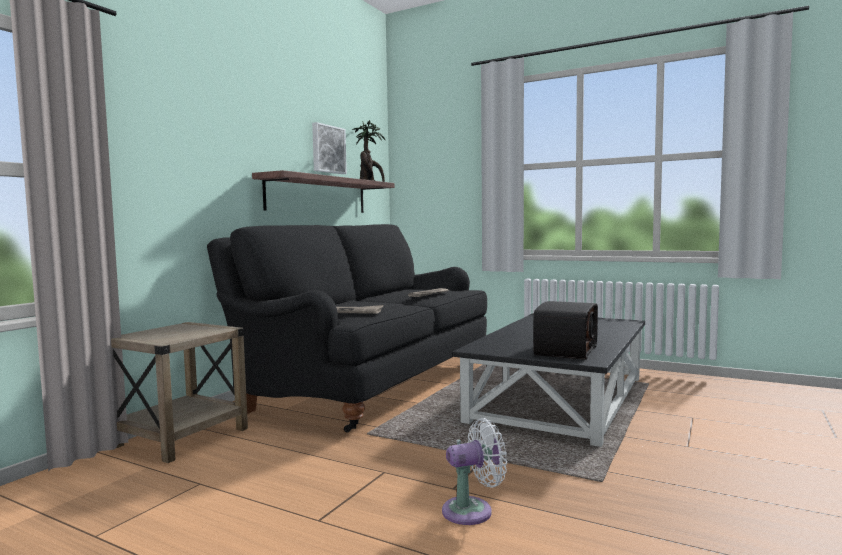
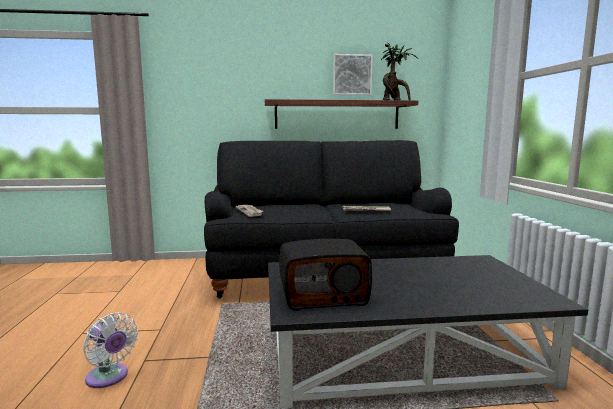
camera: 55 degrees right, 5 degrees up
beige side table [111,322,248,463] -> none

